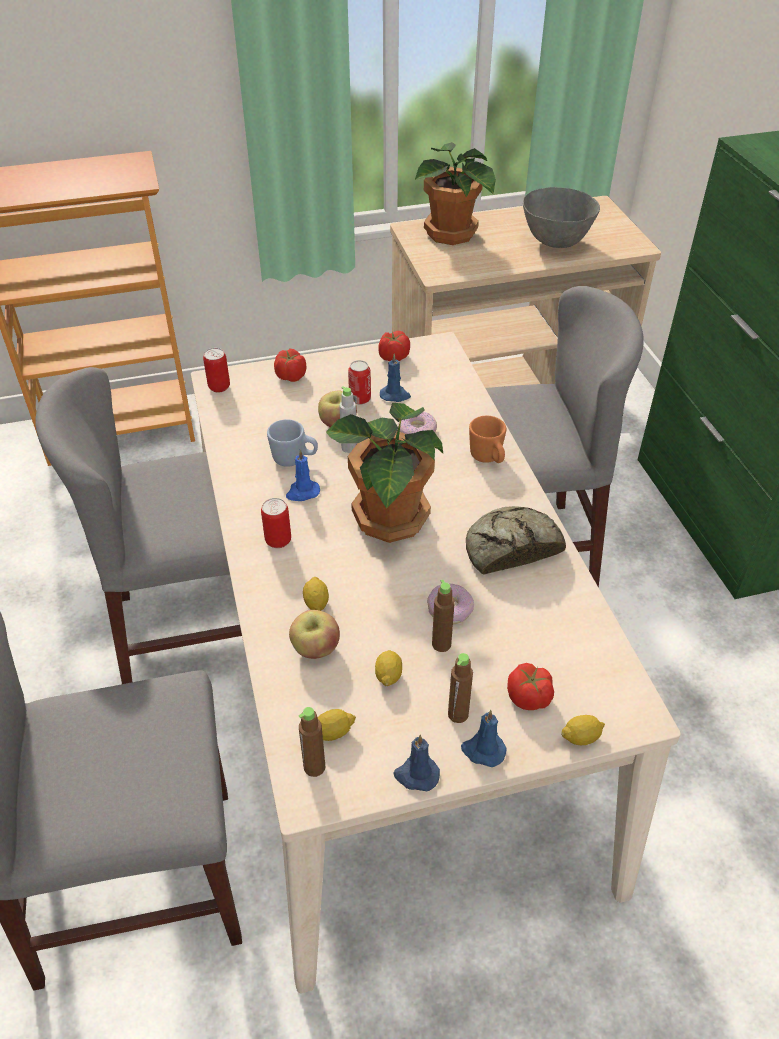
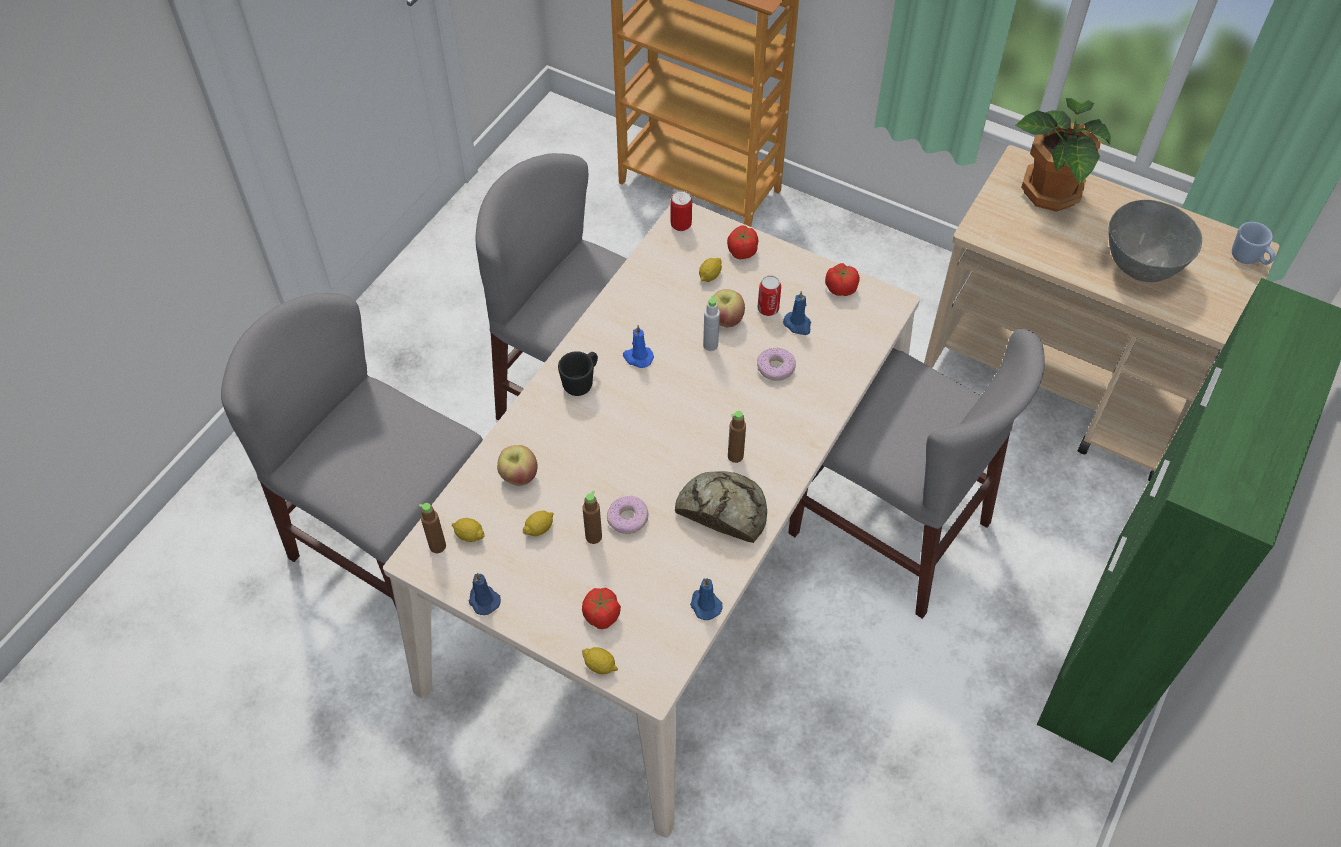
camera: 45 degrees right, 10 degrees up
can [261,498,291,548] -> black mug [558,351,598,396]
blue mug [267,419,318,467] -> blue mug moved to [1232,222,1275,265]
lemon [303,577,329,611] -> lemon moved to [699,258,722,282]
potted plant [326,403,443,543] -> none
brown bottle [448,653,473,723] -> brown bottle moved to [728,411,746,463]
blue candle [461,710,506,767] -> blue candle moved to [690,578,722,620]
orange mug [469,416,506,463] -> none

